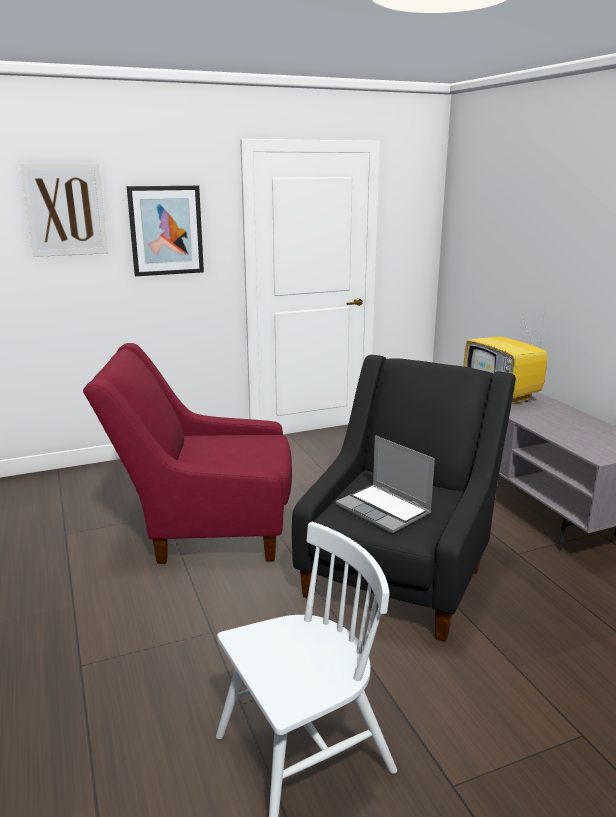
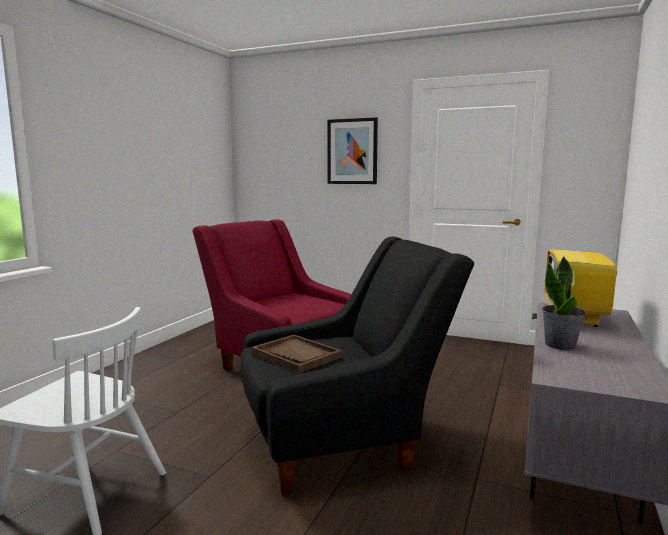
camera: 45 degrees right, 10 degrees down
picture [20,164,108,257] -> none
laptop [336,435,435,534] -> brown tray [251,335,342,373]
none -> potted plant [542,257,586,350]

